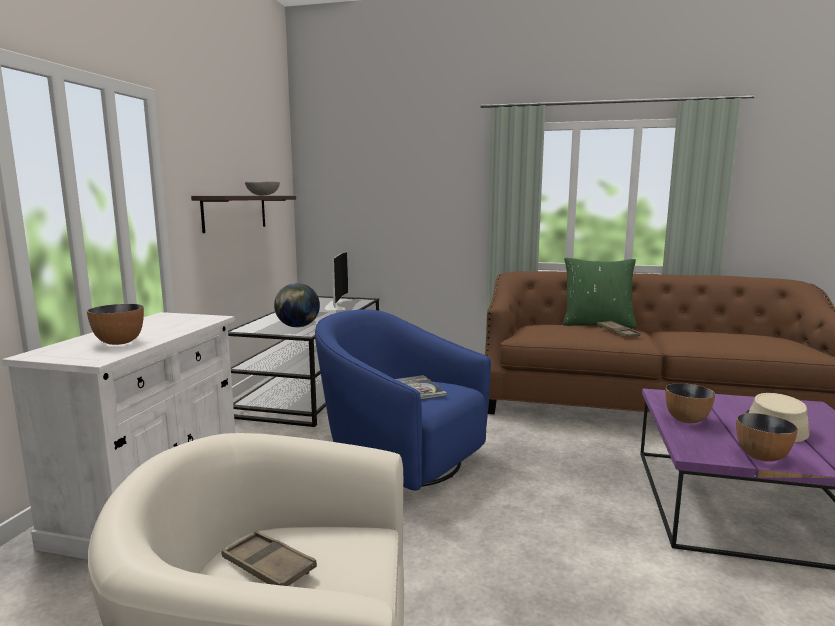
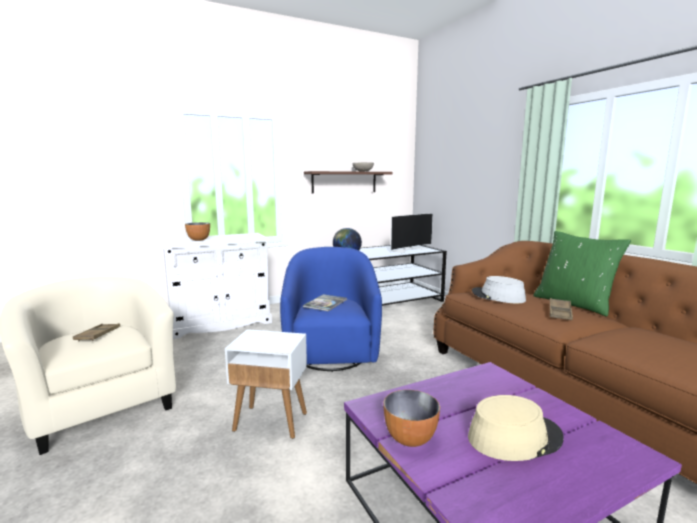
camera: 50 degrees right, 0 degrees up
bowl [665,383,715,423] -> none
none -> white side table [225,329,307,439]
none -> grey hat [472,276,526,303]

